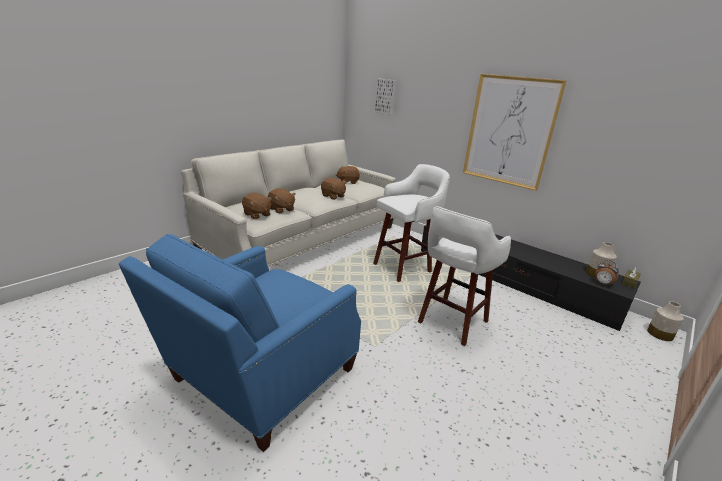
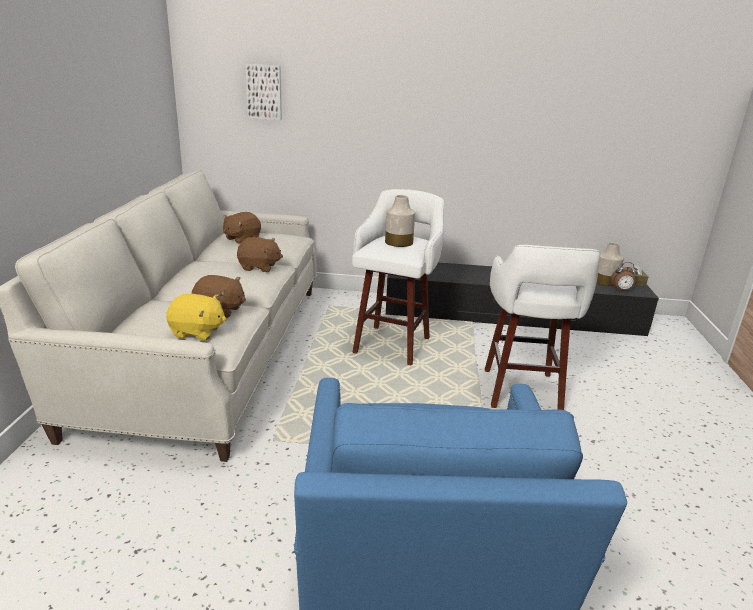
camera: 35 degrees left, 0 degrees up
brown plush toy [242,193,272,219] -> yellow plush toy [166,294,226,340]
picture [463,74,567,191] -> none
beige vase [647,301,684,341] -> beige vase moved to [385,195,415,247]

